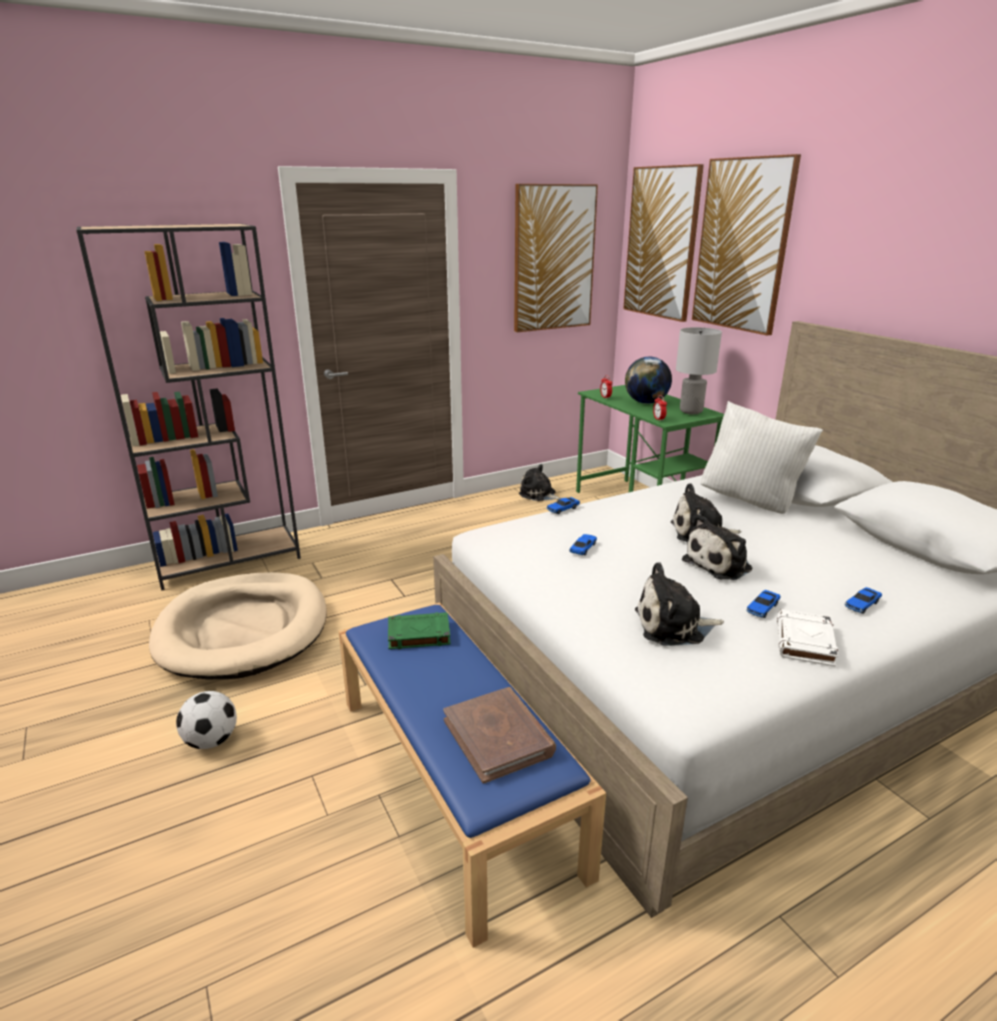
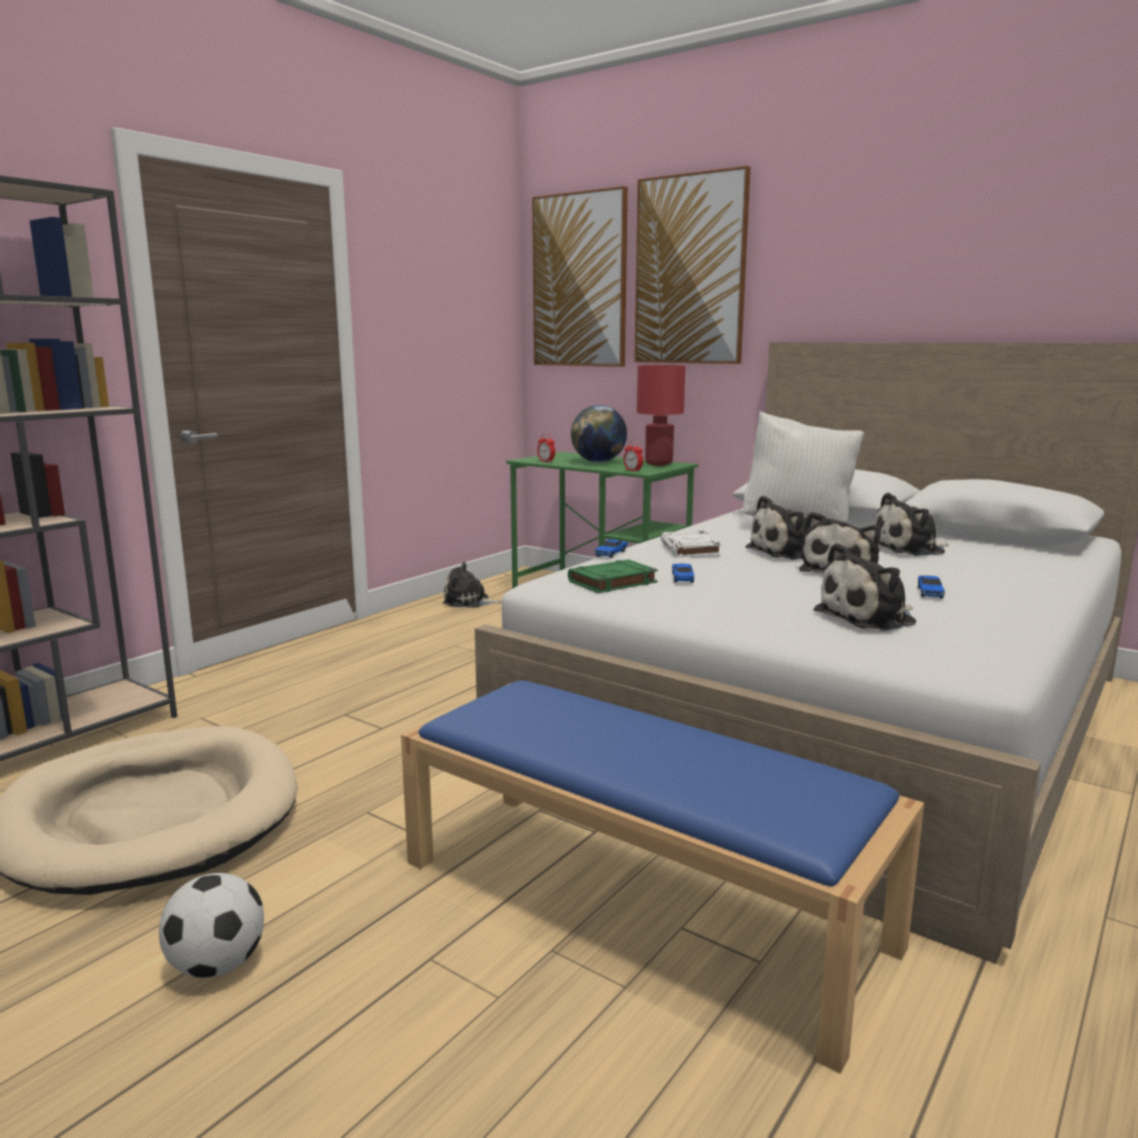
camera: 25 degrees left, 10 degrees down
green book [388,612,451,649] -> green book moved to [568,559,658,593]
brown book [443,687,556,784] -> none
picture [514,184,598,332] -> none
grey table lamp [676,327,722,415] -> red table lamp [637,364,685,466]
white book [777,609,838,667] -> white book moved to [661,531,721,557]
toy car [845,587,882,614] -> none
none -> plush toy [875,493,948,556]

